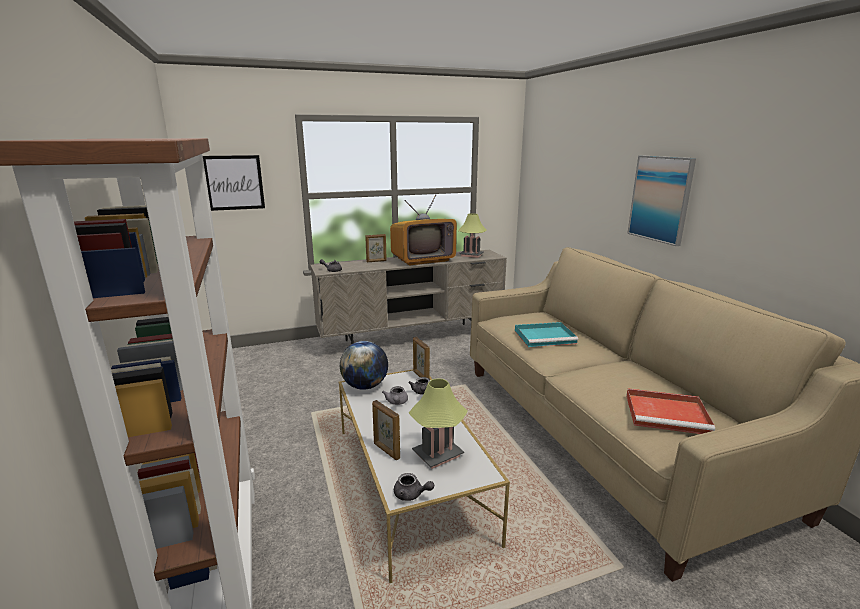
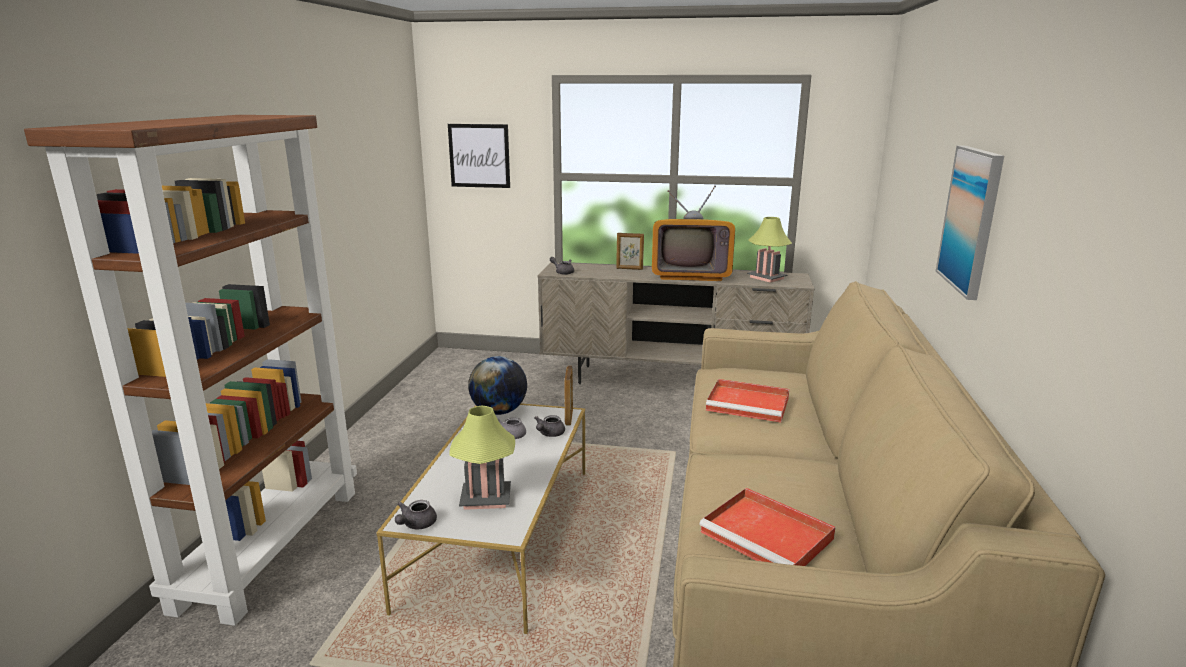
camera: 30 degrees right, 0 degrees up
picture frame [372,400,400,460] -> none
grey teapot [394,473,434,501] -> grey teapot turned 60 degrees clockwise [395,500,437,529]
turquoise tray [515,322,578,347] -> red tray [706,379,789,423]

